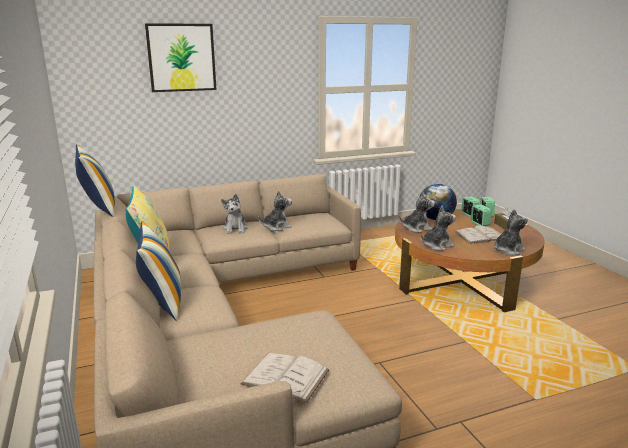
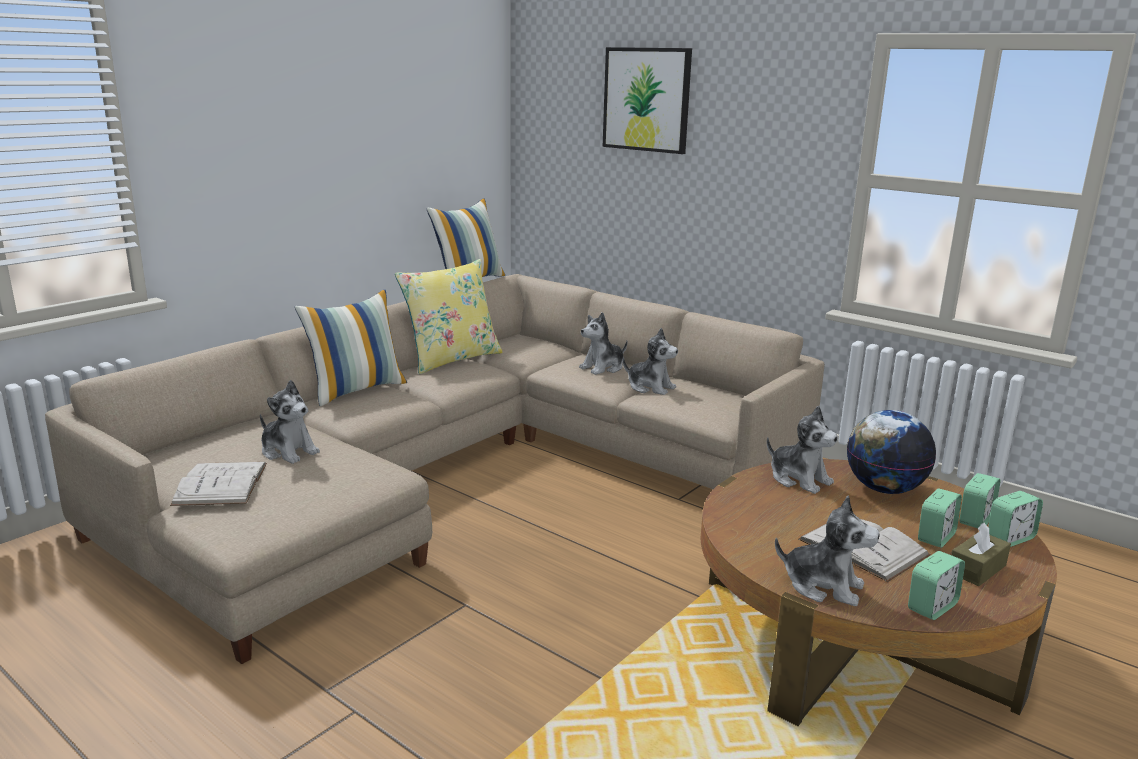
camera: 60 degrees right, 0 degrees up
plush toy [420,206,456,251] -> plush toy moved to [260,380,320,464]
none -> alarm clock [908,551,965,620]

